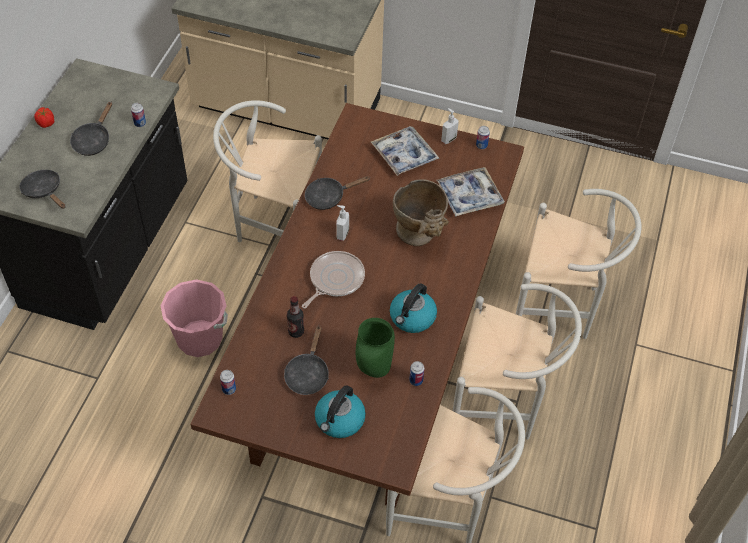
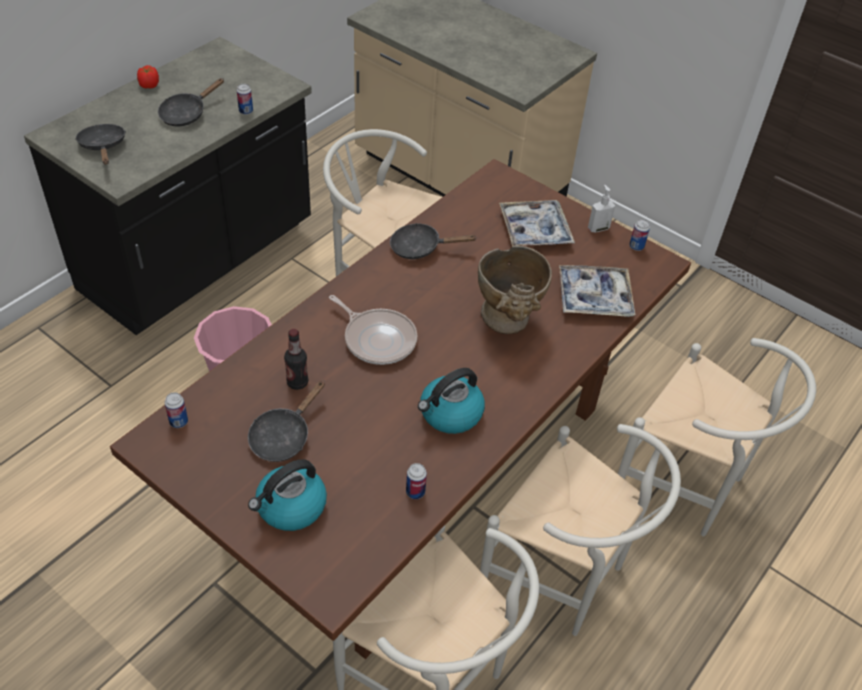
camera: 20 degrees right, 5 degrees down
frying pan [302,251,365,309] -> frying pan turned 75 degrees clockwise [329,295,417,365]
soap dispenser [336,205,349,241] -> none
green vase [356,318,395,378] -> none

